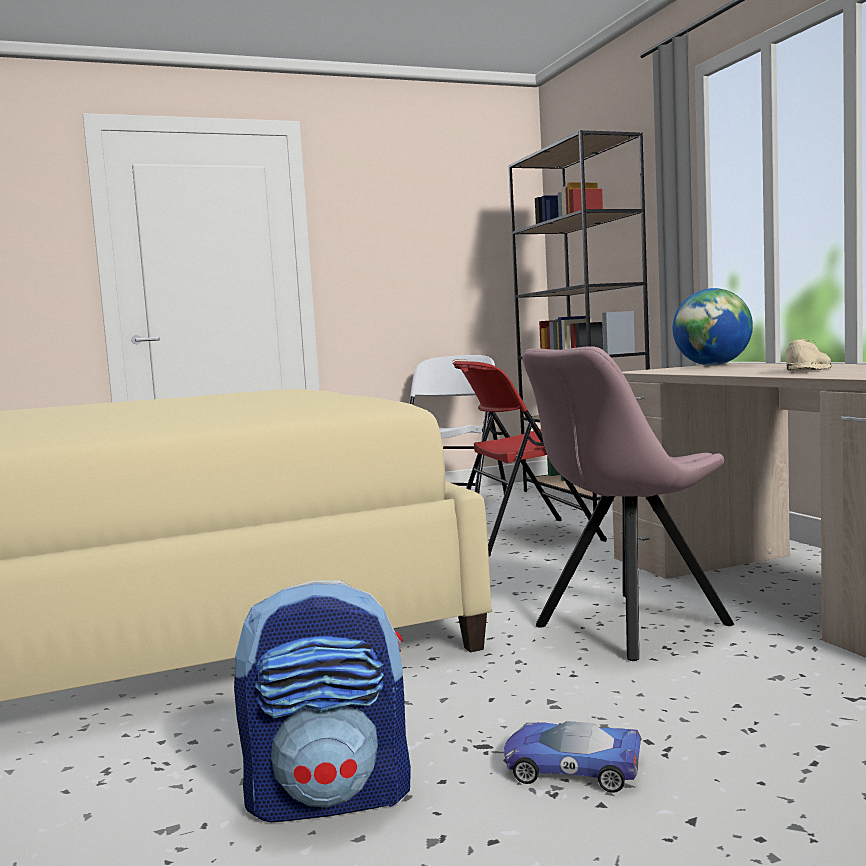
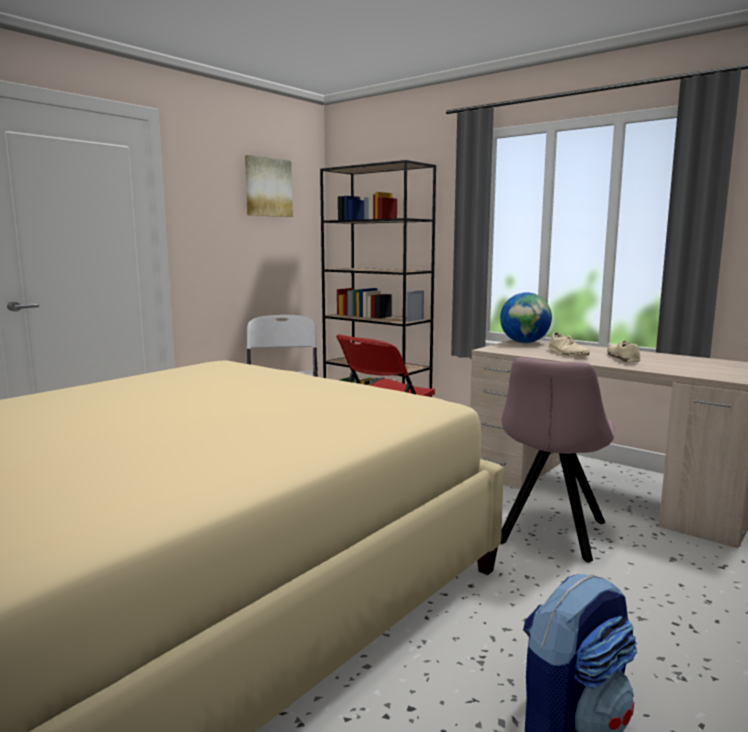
camera: 30 degrees left, 5 degrees up
toy car [504,721,642,793] -> none
none -> picture [245,155,293,217]
none -> beige shoe [549,332,590,356]

